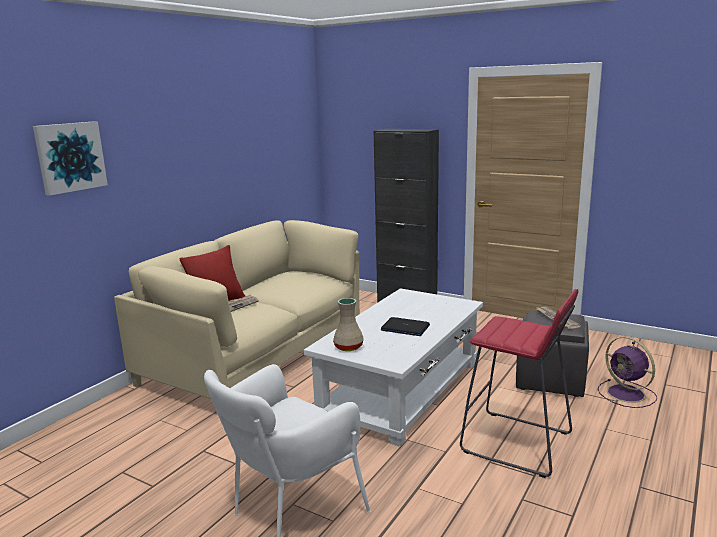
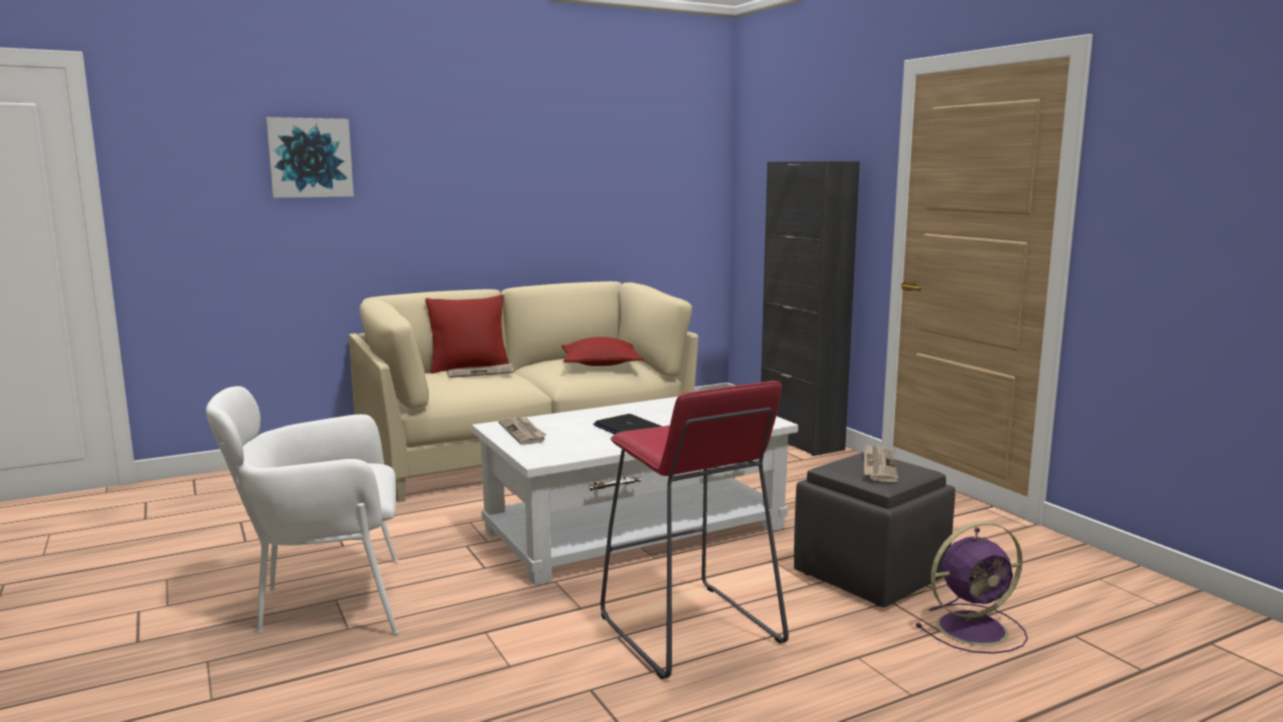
camera: 30 degrees right, 5 degrees down
beige vase [333,298,364,351] -> newspaper [498,417,546,445]
purple fan [598,337,657,408] -> purple fan turned 105 degrees counterclockwise [916,521,1028,654]
none -> red pillow [562,337,644,366]

